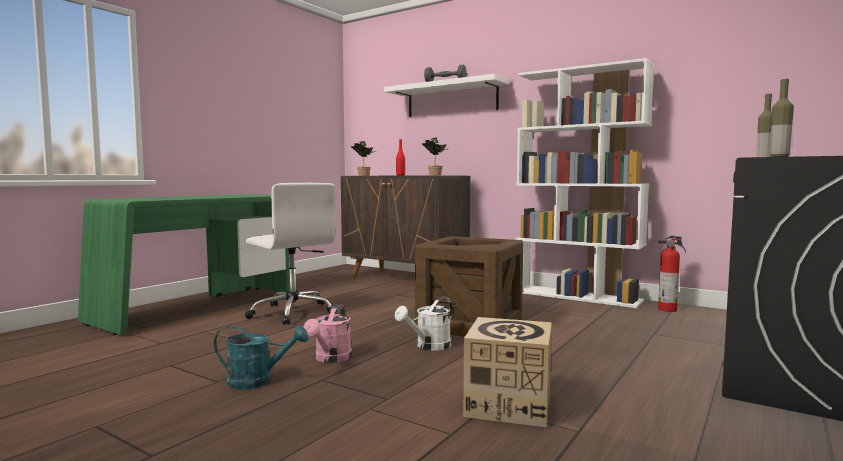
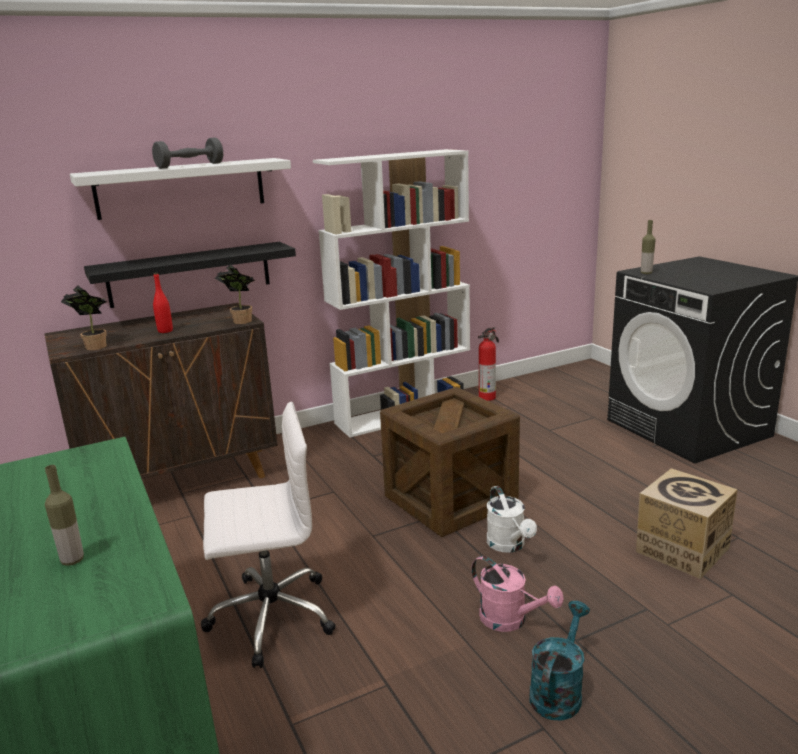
camera: 60 degrees left, 15 degrees up
bottle [770,79,794,157] -> bottle moved to [45,465,84,566]
none -> black shelf [84,242,296,308]

